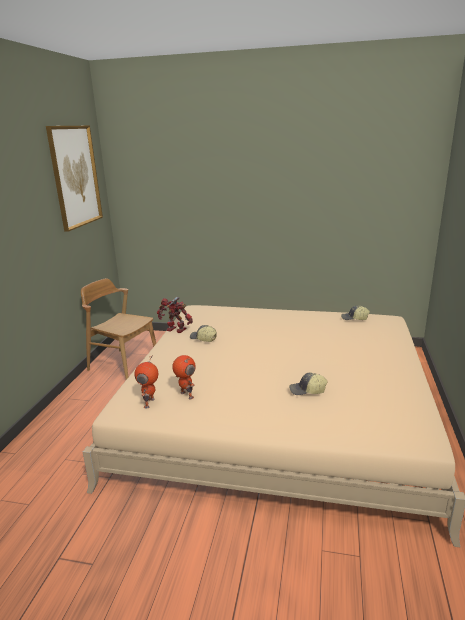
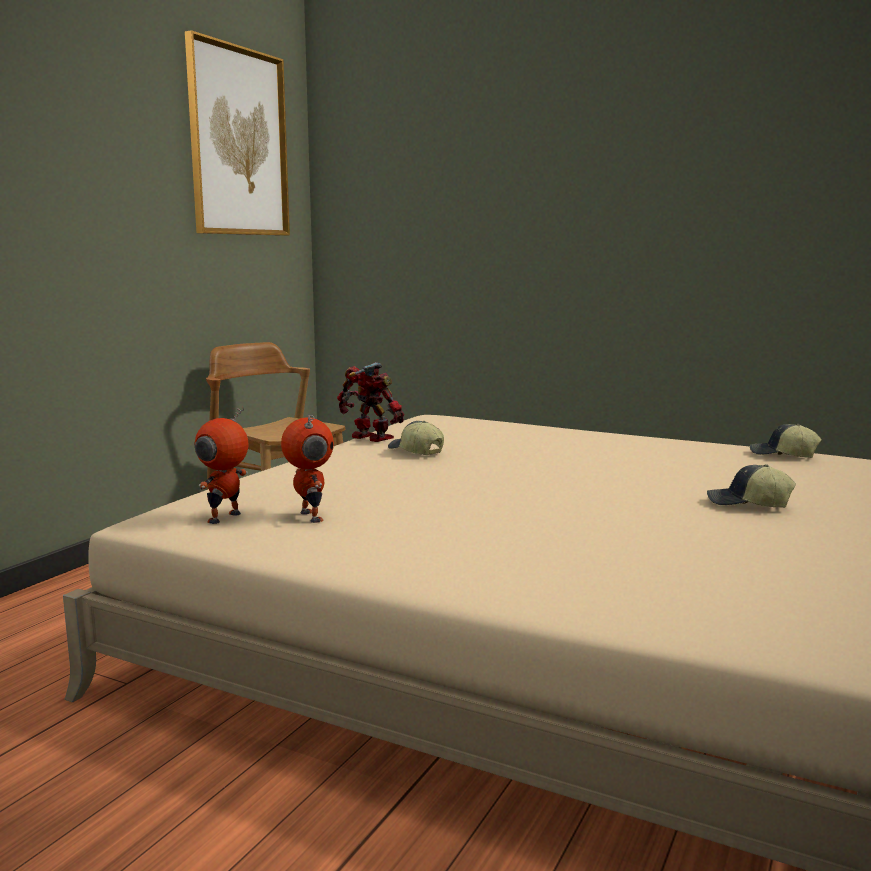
camera: 15 degrees right, 10 degrees down
cap [289,372,328,395] -> cap moved to [707,464,796,508]

